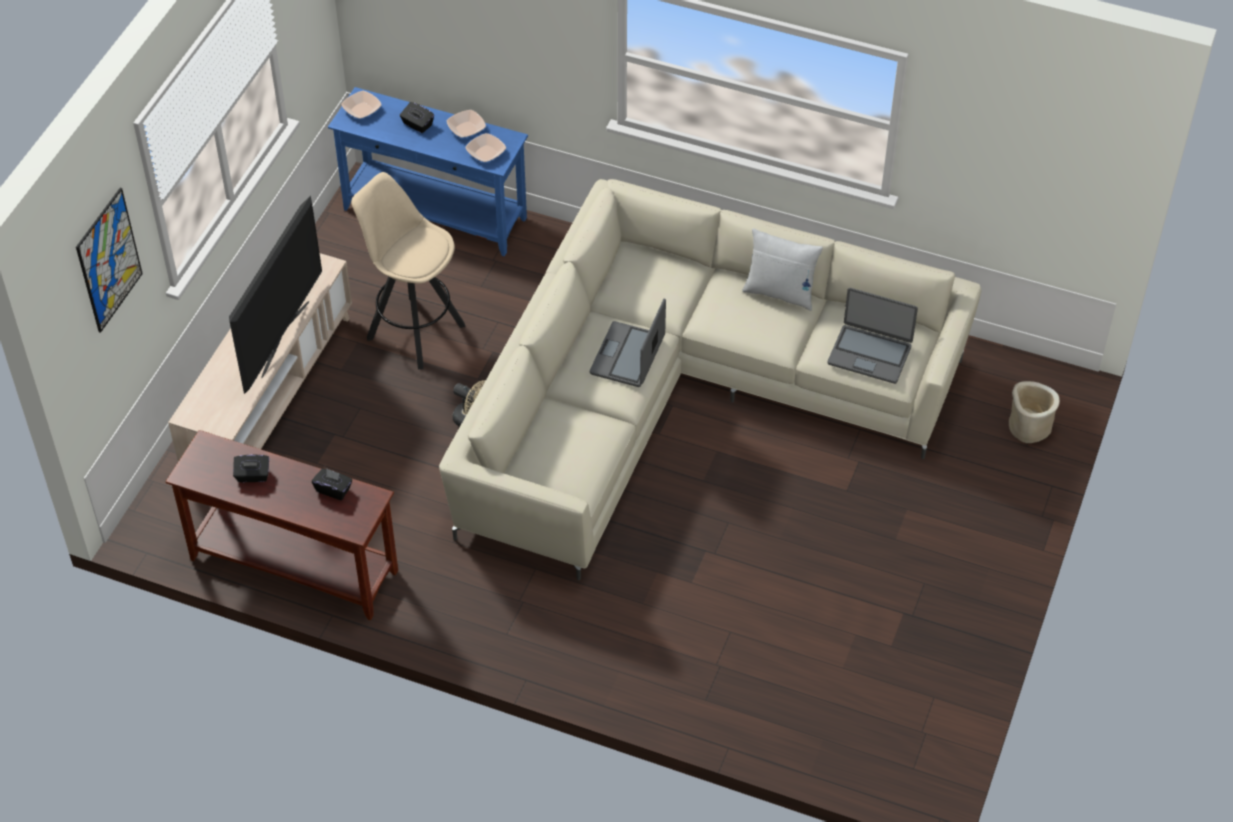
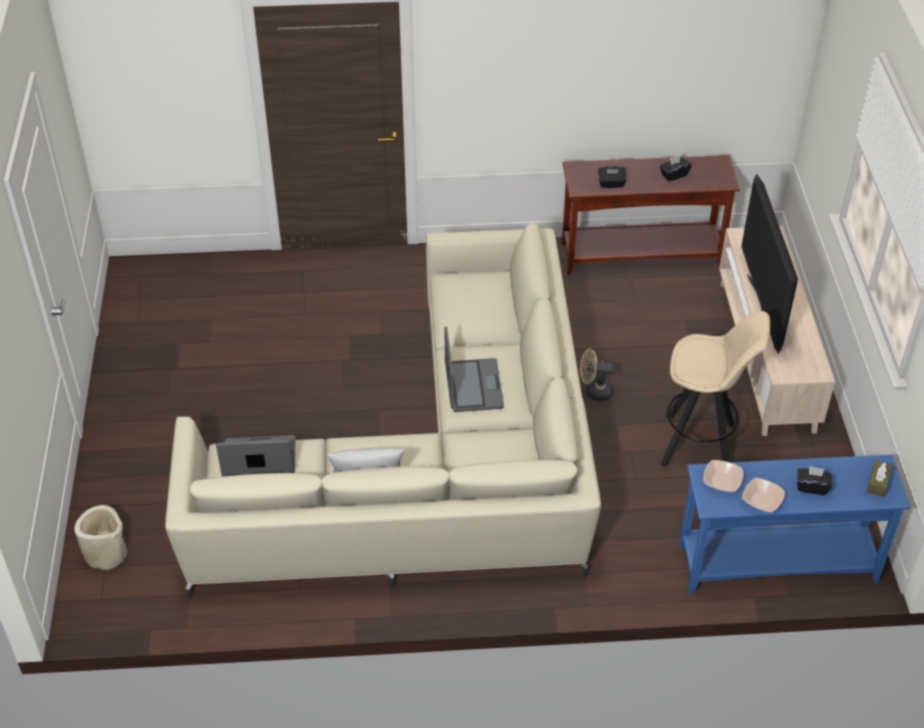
camera: 155 degrees right, 5 degrees down
picture [76,188,143,333] -> none
bowl [341,91,381,119] -> brown tissue box [867,460,892,497]

